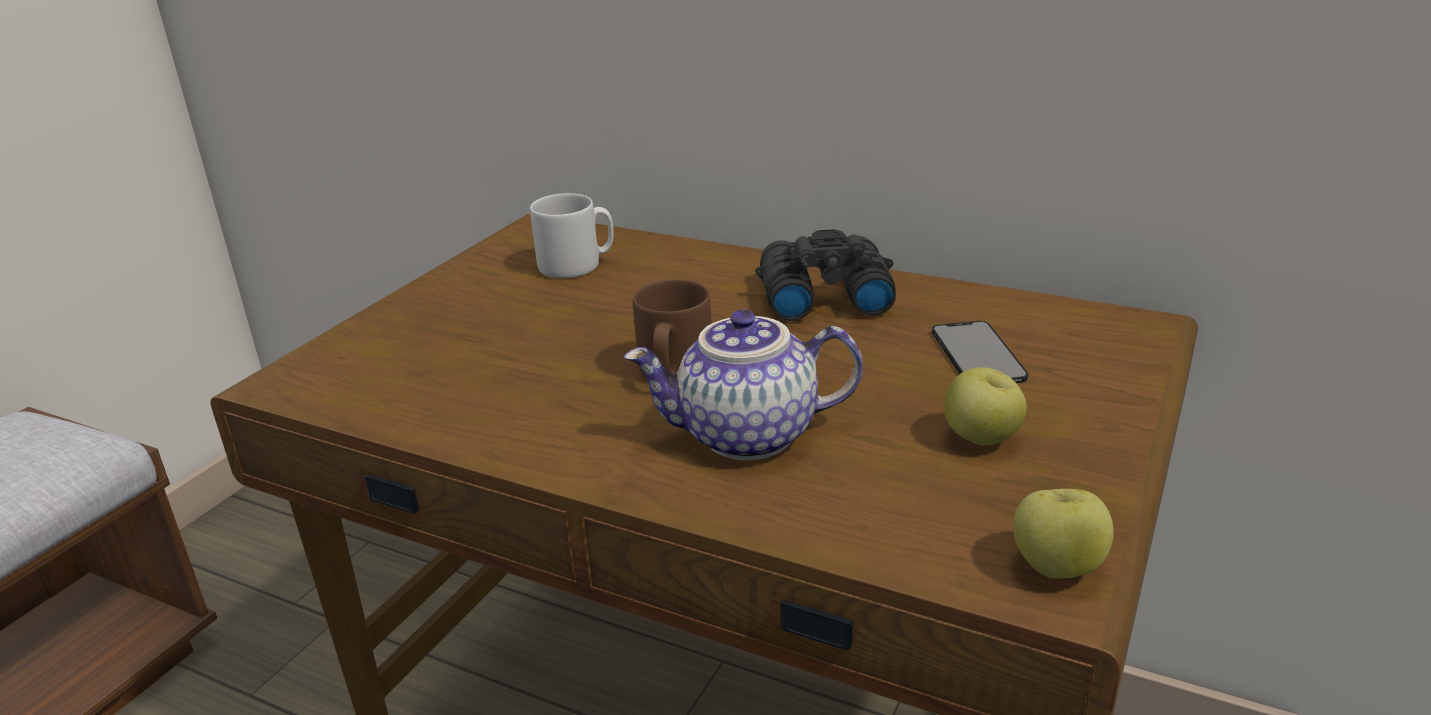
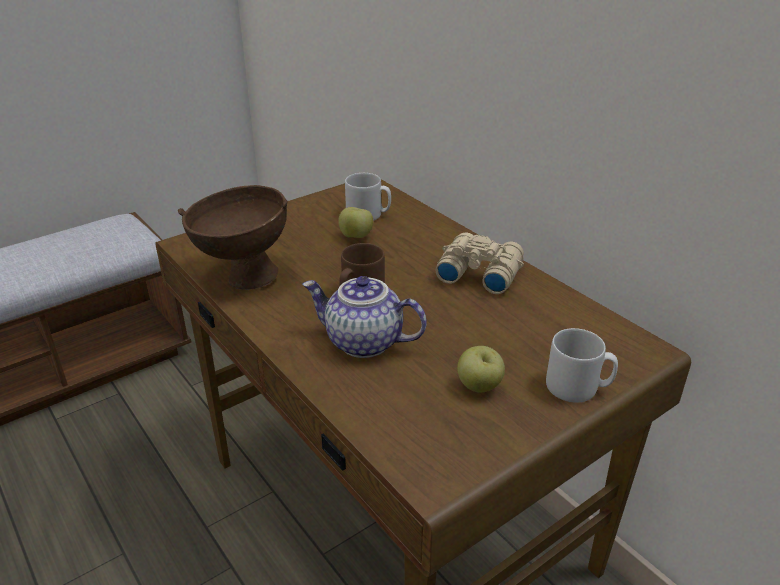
camera: 25 degrees right, 5 degrees up
black binoculars [755,229,896,321] -> beige binoculars [436,233,524,294]
phone [932,321,1028,383] -> none
apple [1013,489,1114,579] -> apple moved to [338,207,373,238]
none -> brown bowl [178,185,288,290]
none -> grey mug [546,328,618,403]

